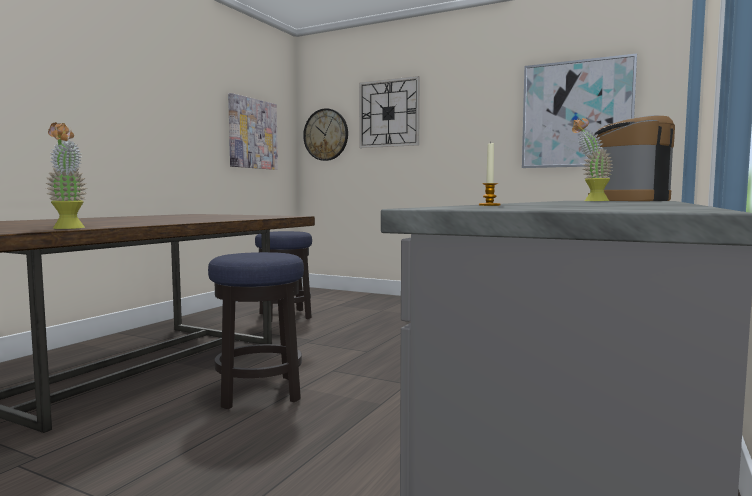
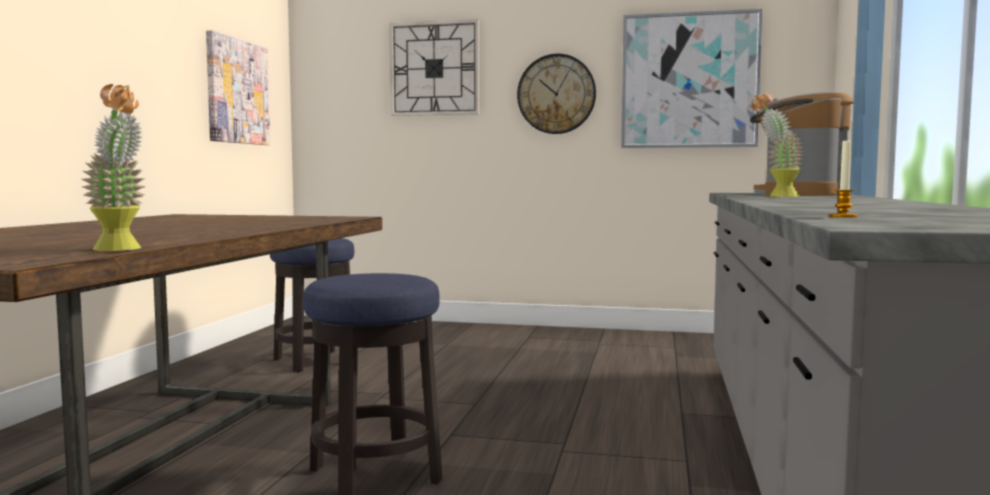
camera: 15 degrees left, 0 degrees up
wall clock [303,108,348,161] -> wall clock moved to [517,54,596,134]

